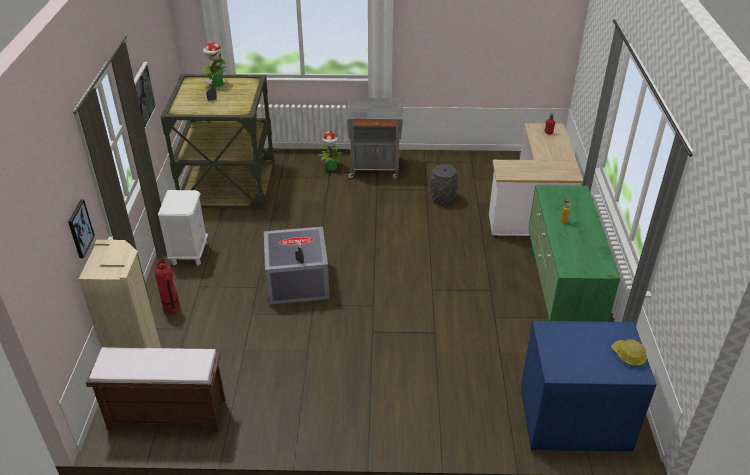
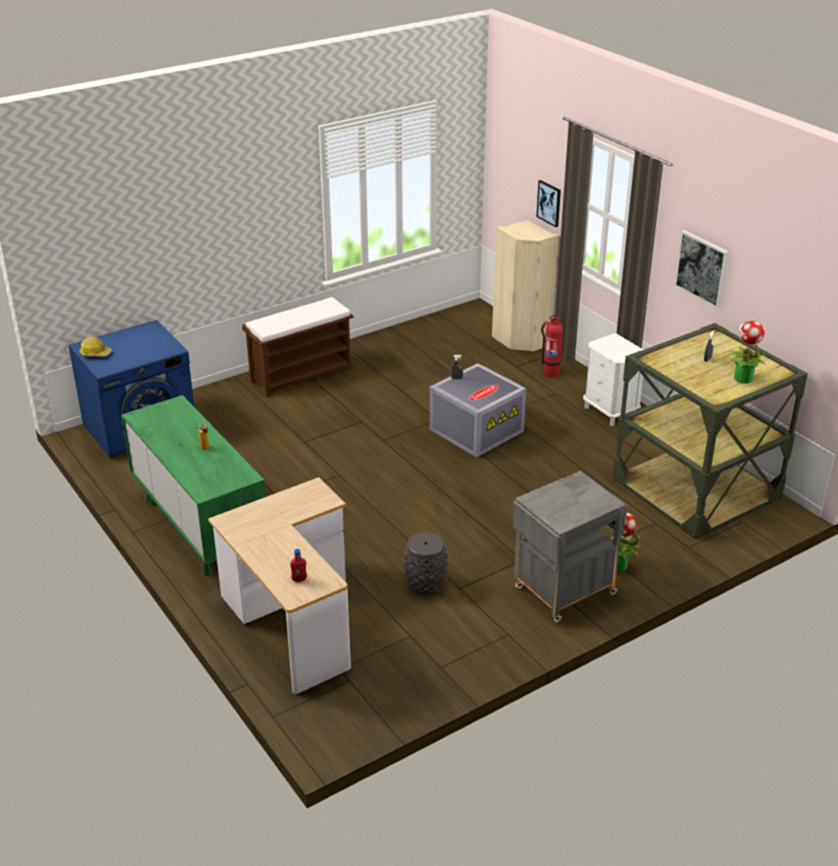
camera: 145 degrees right, 5 degrees down
brown bench [86,347,226,432] -> brown bench moved to [242,297,354,397]

